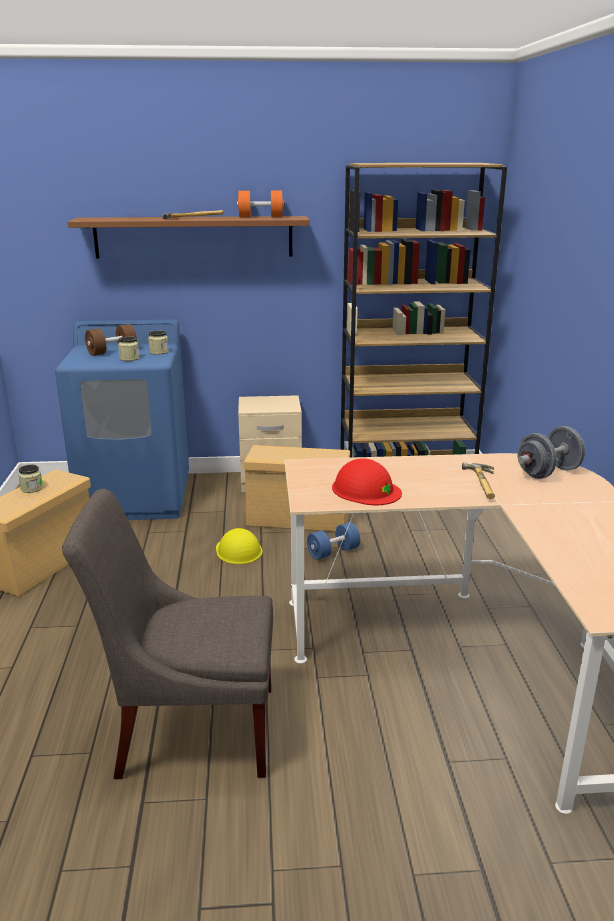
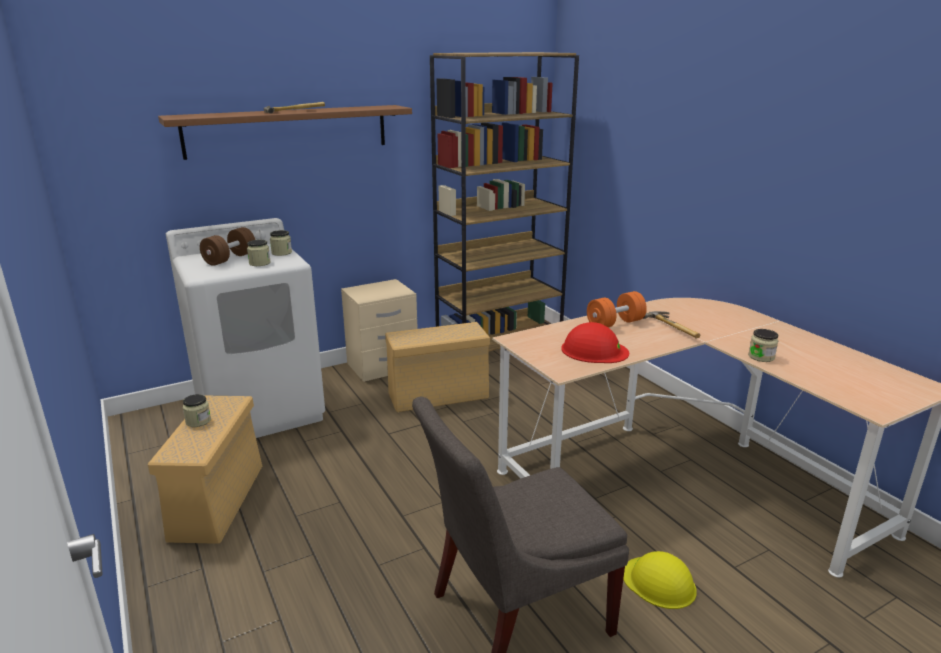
camera: 25 degrees left, 0 degrees up
blue washing machine [55,320,189,520] -> white washing machine [166,218,325,438]
yellow hard hat [216,528,262,564] -> yellow hard hat moved to [623,551,697,609]
orange dumbbell [237,191,284,217] -> orange dumbbell moved to [587,291,647,327]
blue dumbbell [307,522,360,560] -> none
grey dumbbell [517,426,585,479] -> none
none -> jar [748,329,778,362]

